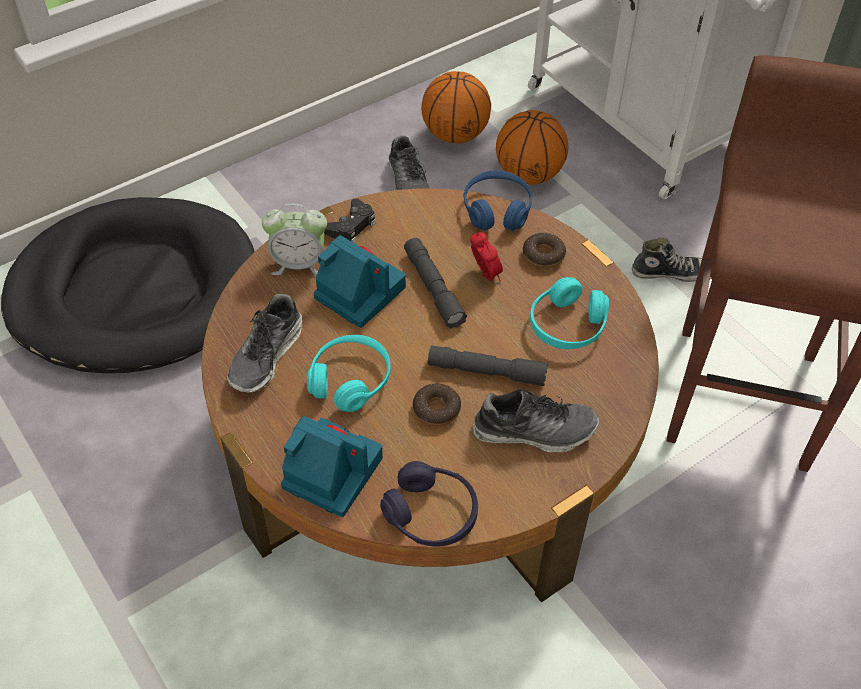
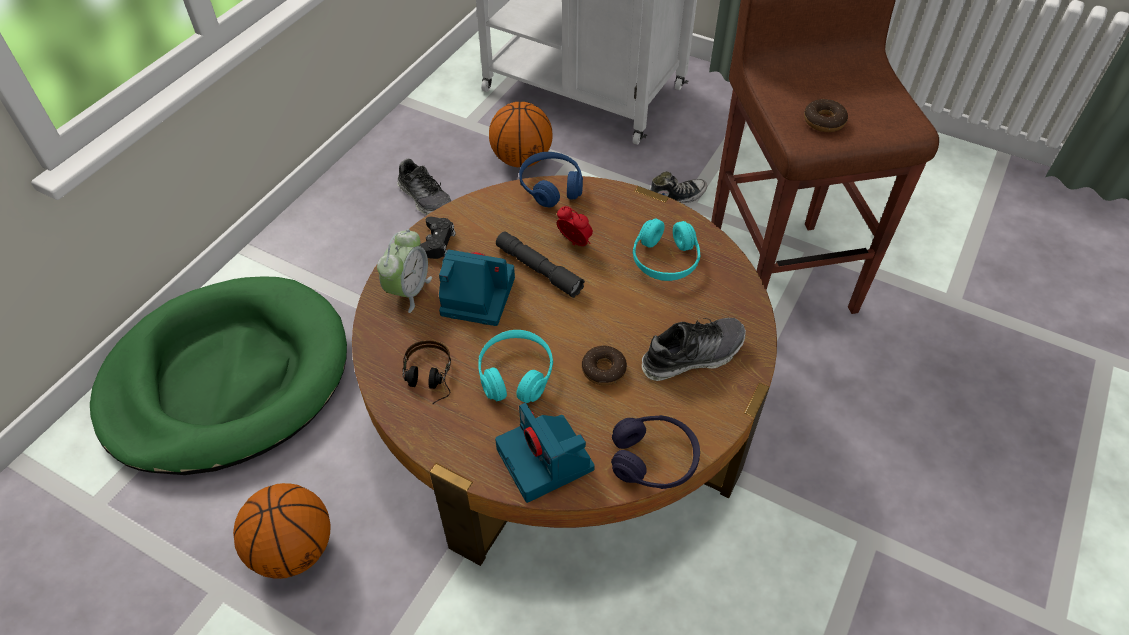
camera: 25 degrees left, 0 degrees up
black dog bed [1,197,255,373] -> green dog bed [90,277,347,475]
shoe [227,294,302,393] -> headphones [403,340,451,404]
alarm clock [262,204,327,276] -> alarm clock turned 45 degrees counterclockwise [377,229,432,313]
camera [281,416,383,517] -> camera turned 120 degrees counterclockwise [495,403,595,503]
basketball [421,71,491,144] -> basketball moved to [233,483,331,579]
grey flashlight [428,345,548,386] -> none
donut [523,233,566,268] -> donut moved to [804,99,848,132]

